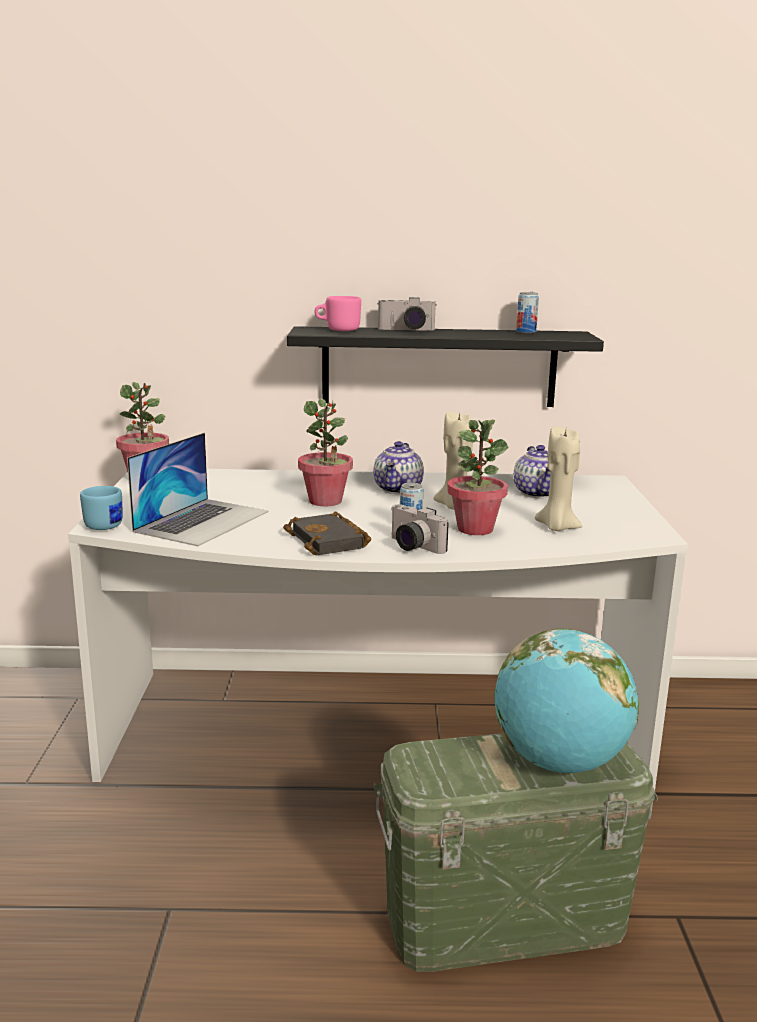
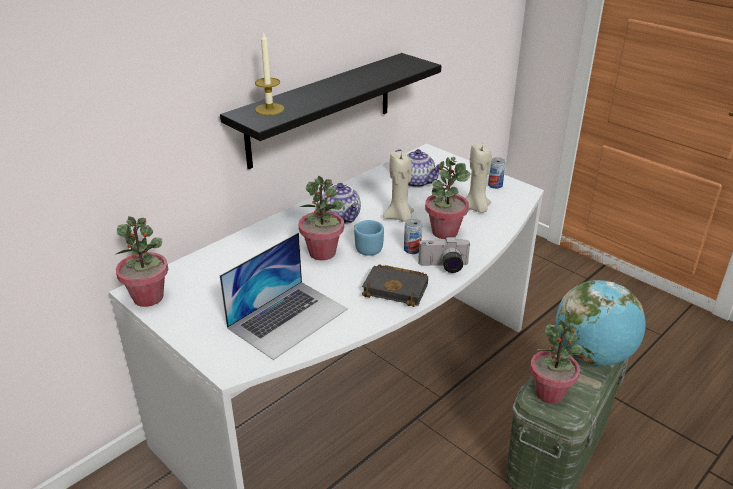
camera: 45 degrees left, 15 degrees up
blue mug [80,486,123,530] -> blue mug moved to [354,220,384,256]
laptop [127,433,269,546] -> laptop turned 60 degrees clockwise [220,232,348,360]
pink mug [314,296,361,331] -> candle [255,31,284,115]
camera [378,297,437,331] -> none
can [516,292,539,333] -> can moved to [488,157,506,189]
none -> potted plant [530,320,583,404]

